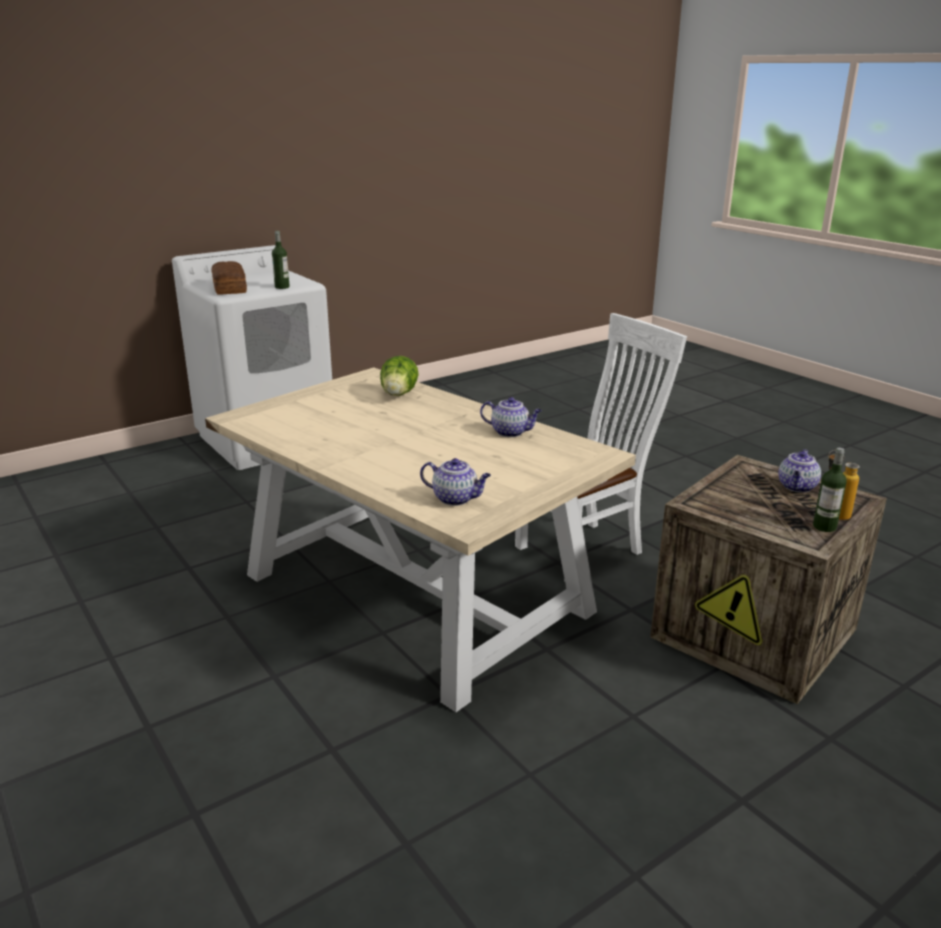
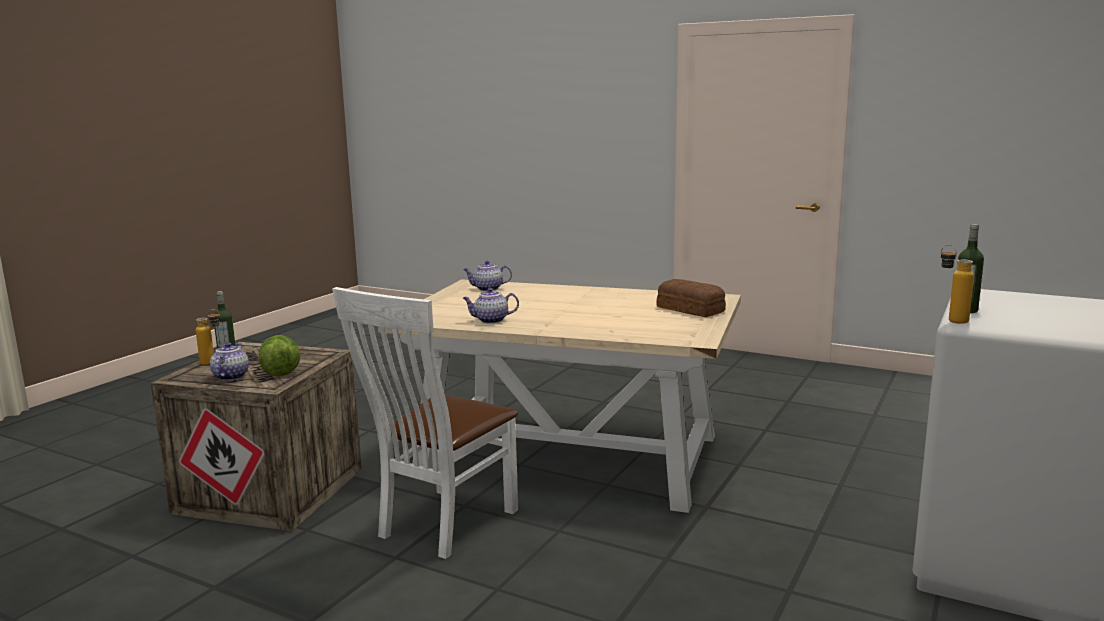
camera: 155 degrees right, 10 degrees down
bread [211,261,247,295] -> bread moved to [657,279,726,317]
lettuce [380,356,419,396] -> lettuce moved to [259,335,300,376]
none -> bottle [941,245,974,324]

